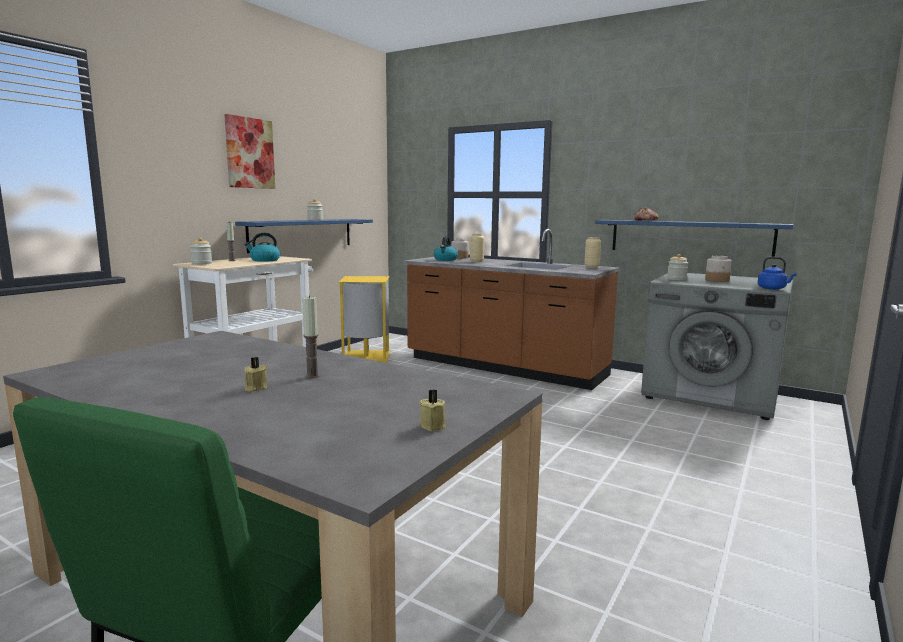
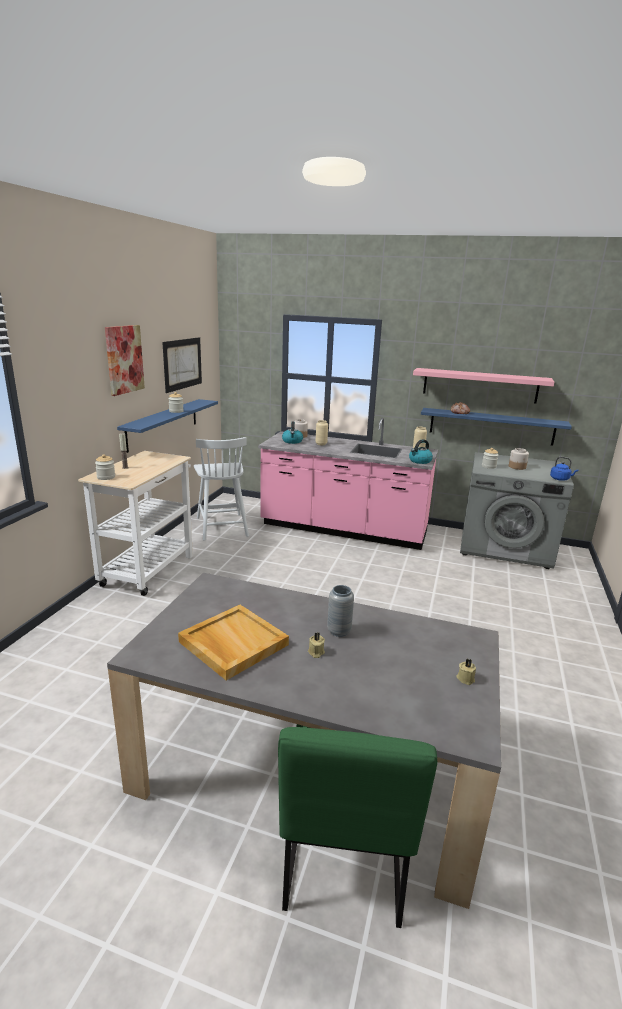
camera: 15 degrees left, 10 degrees up
kettle [244,232,280,262] -> kettle moved to [409,439,433,464]
candle [303,296,320,378] -> grey vase [327,585,354,637]
yellow trash can [339,276,390,363] -> white chair [194,437,249,541]
brown counter [404,229,620,390] -> pink counter [258,418,438,550]
none -> picture [162,337,202,393]
none -> beige tray [178,605,289,680]
none -> pink shelf [413,368,554,403]

